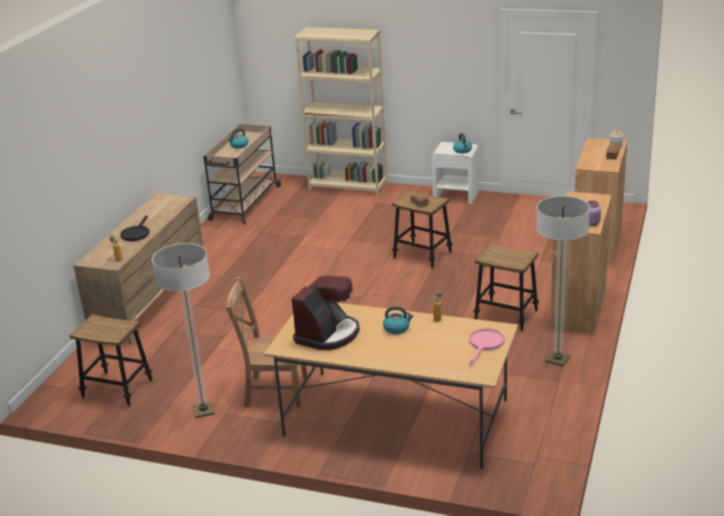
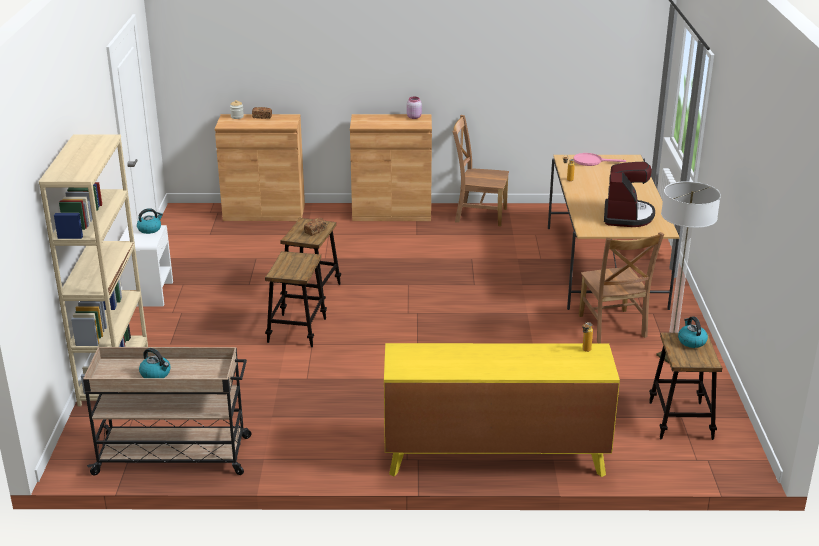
camera: 110 degrees left, 0 degrees up
brown dresser [74,193,203,346] -> yellow dresser [384,343,620,477]
black frying pan [120,215,149,241] -> none
coffee machine [292,276,360,350] -> coffee machine turned 90 degrees clockwise [604,162,655,227]
kettle [383,306,413,334] -> kettle moved to [678,316,708,348]
stool [473,244,539,331] -> stool moved to [265,251,327,347]
floor lamp [536,196,590,366] -> brown chair [452,115,509,226]

